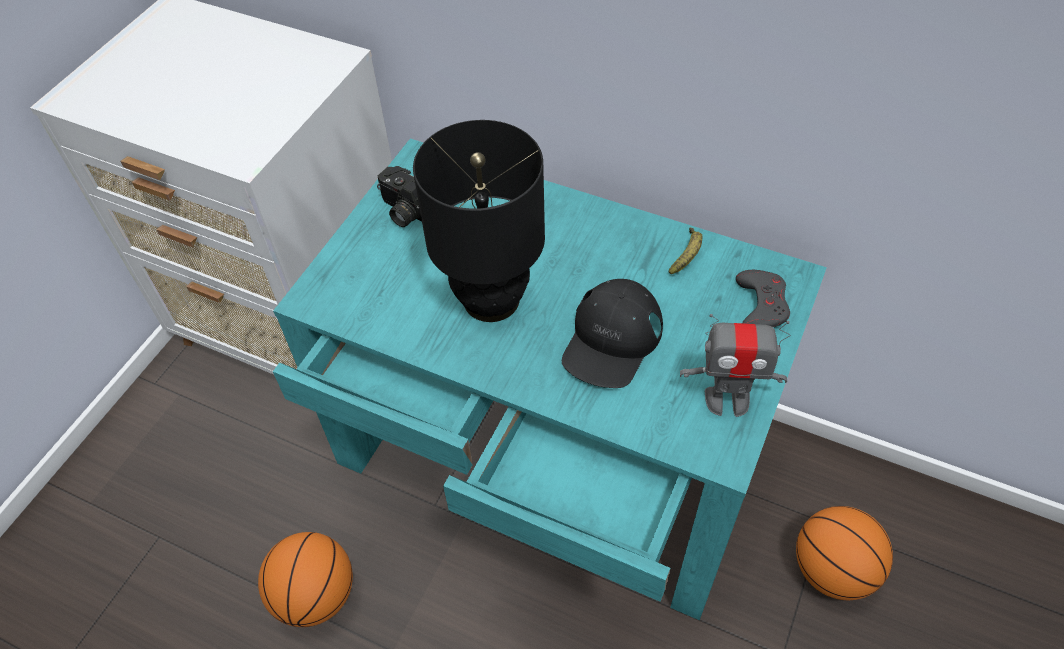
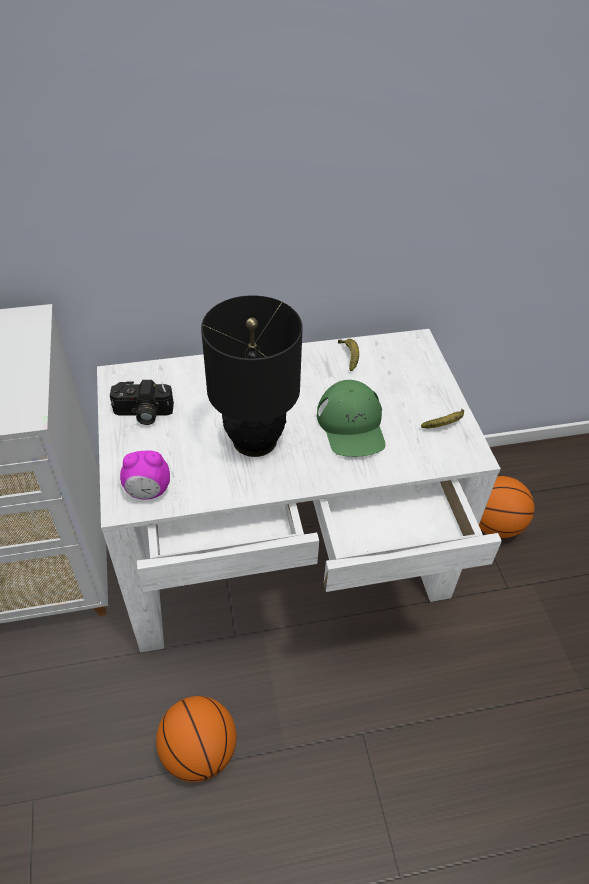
camera: 40 degrees left, 5 degrees down
turquoise desk [273,139,827,620] -> white desk [97,329,502,653]
black cap [562,279,663,388] -> green cap [317,380,385,457]
toy robot [680,314,791,417] -> banana [421,409,464,428]
grey game controller [736,270,790,327] -> none
none -> alarm clock [120,451,170,500]

